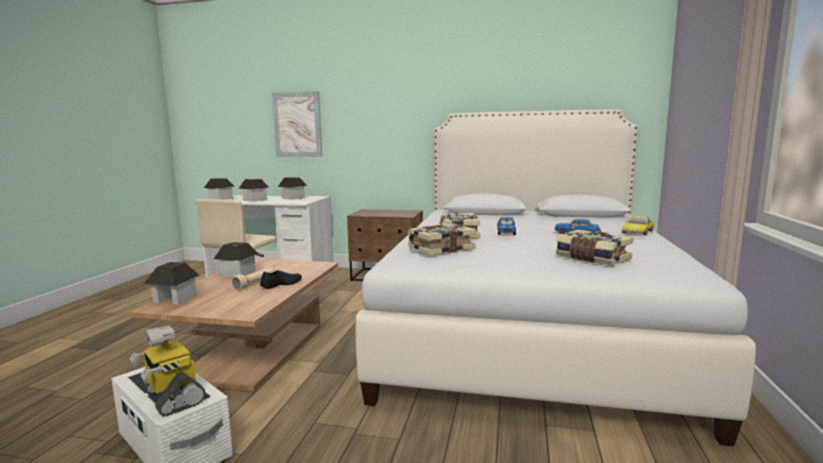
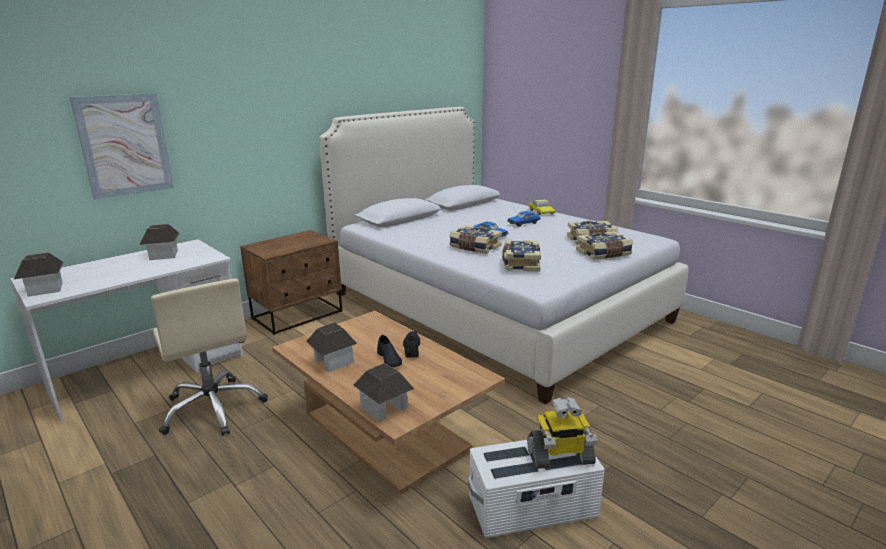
camera: 55 degrees left, 10 degrees up
beige flashlight [231,267,275,290] -> black shoe [377,335,402,367]
toy house [238,179,269,202] -> none
none -> book [576,231,633,260]

